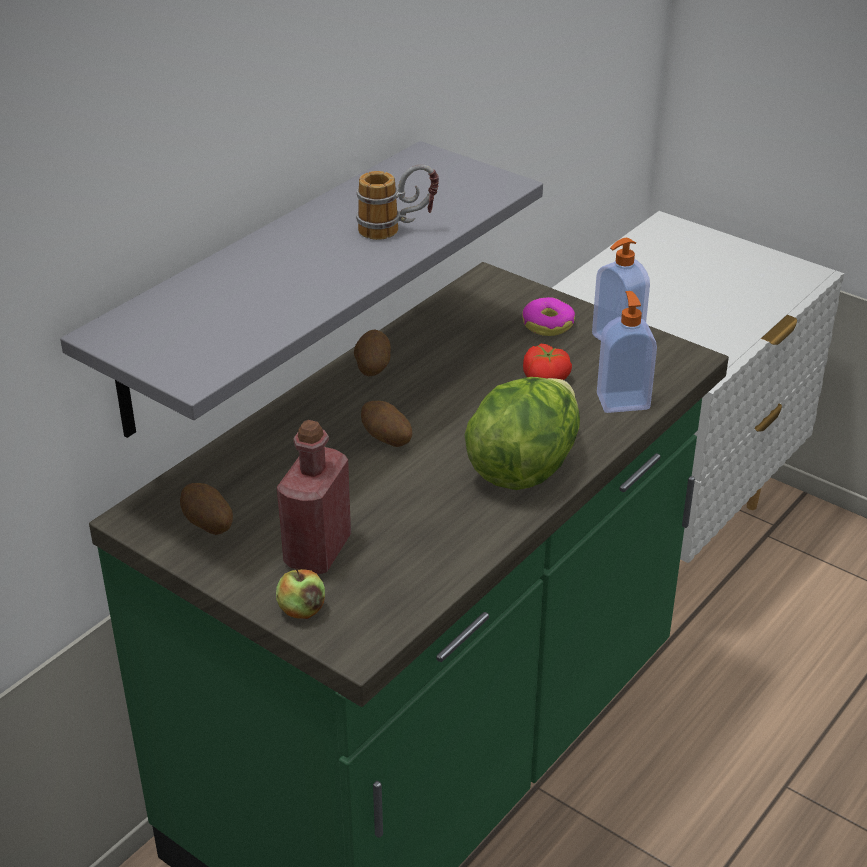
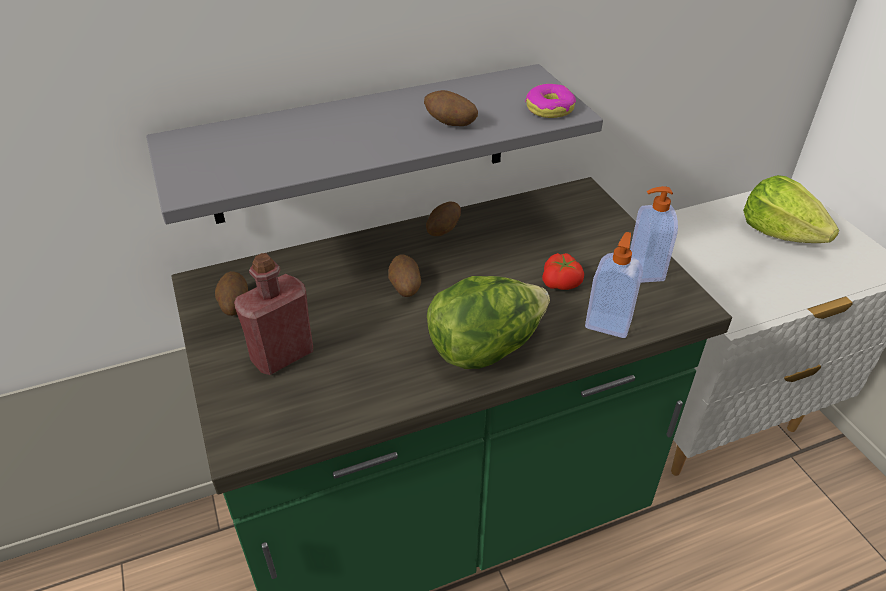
camera: 30 degrees right, 5 degrees up
apple [276,568,325,619] -> none
mug [356,164,439,240] -> potato [424,90,478,126]
donut [522,297,575,336] -> donut moved to [525,84,576,118]
none -> lettuce [743,175,839,243]

